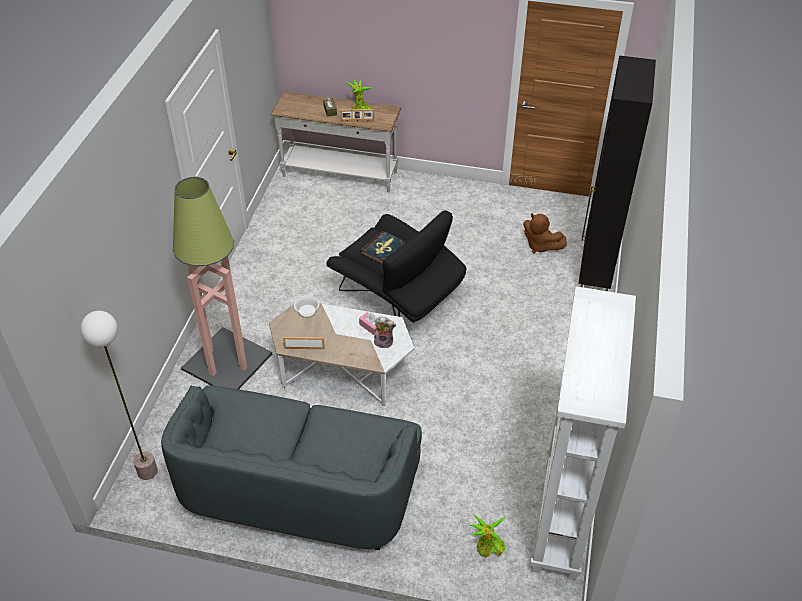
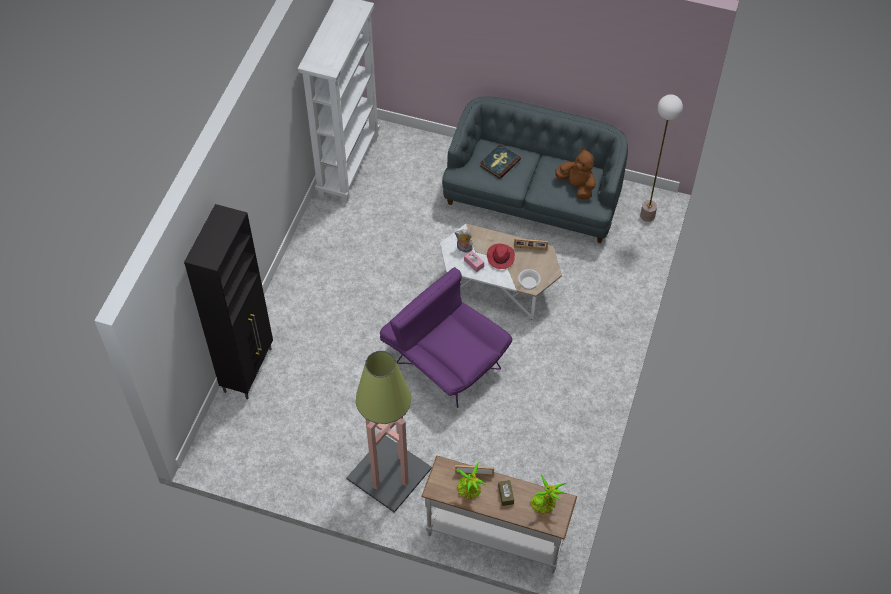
camera: 175 degrees left, 10 degrees up
floor lamp [173,177,272,389] -> floor lamp moved to [346,351,432,513]
black armchair [326,210,466,322] -> purple armchair [380,267,512,408]
book [360,230,406,265] -> book moved to [480,144,521,179]
potted plant [470,515,506,557] -> potted plant moved to [530,474,567,514]
brown plush toy [523,213,567,253] -> brown plush toy moved to [555,147,596,199]
none -> red hat [487,244,515,269]

